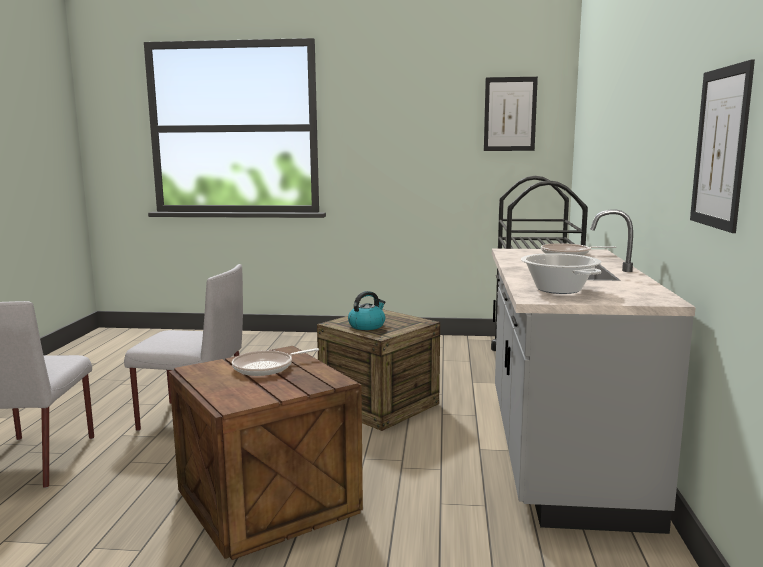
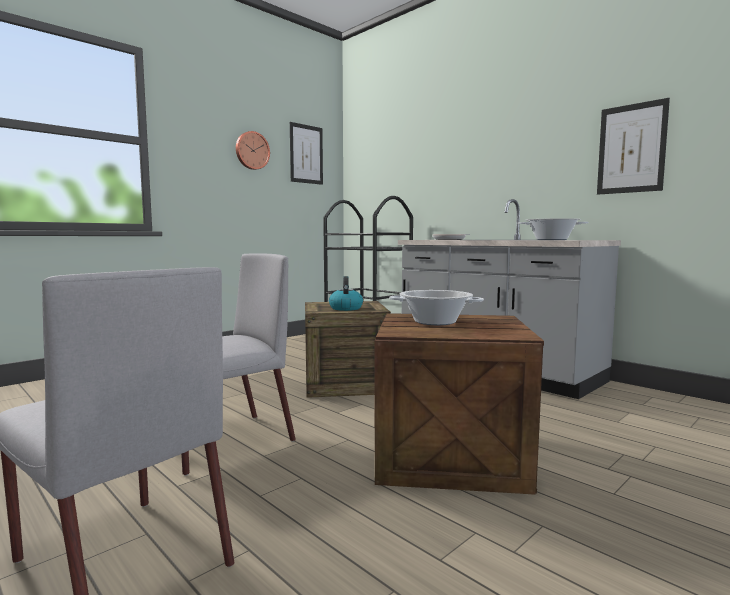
camera: 50 degrees left, 5 degrees down
frying pan [232,348,319,376] -> cooking pot [389,290,484,325]
none -> wall clock [236,131,270,170]

